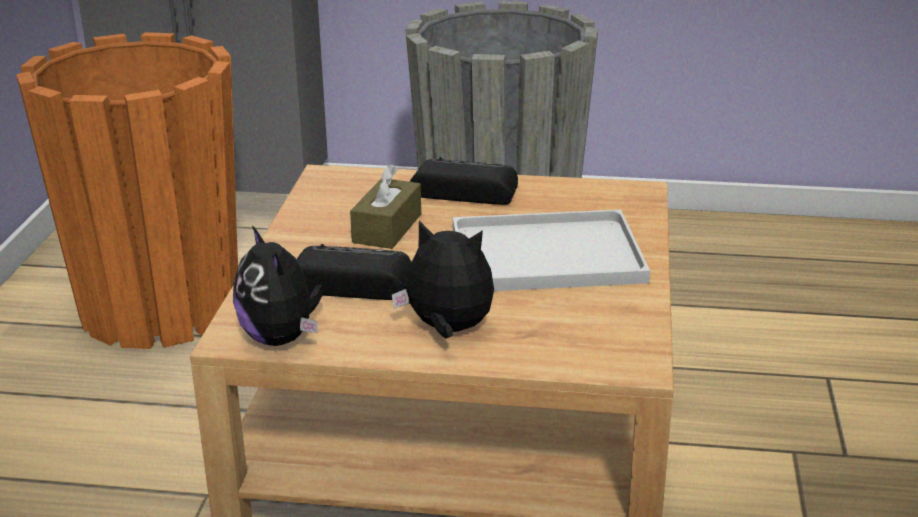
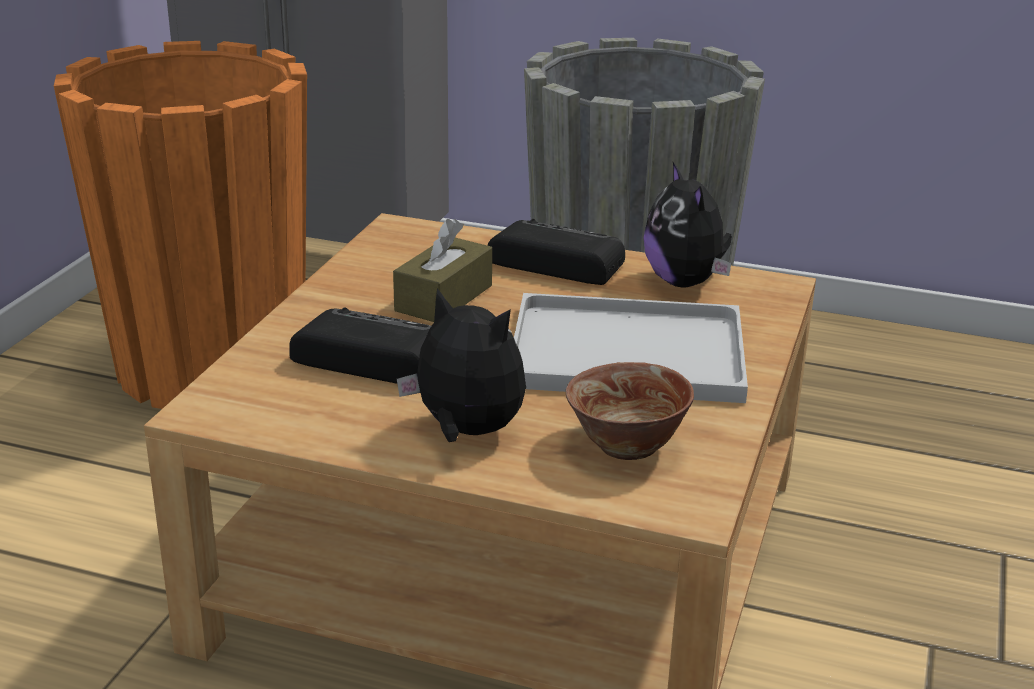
camera: 10 degrees right, 0 degrees up
plush toy [233,225,323,346] -> plush toy moved to [644,162,732,287]
none -> bowl [566,362,694,460]

